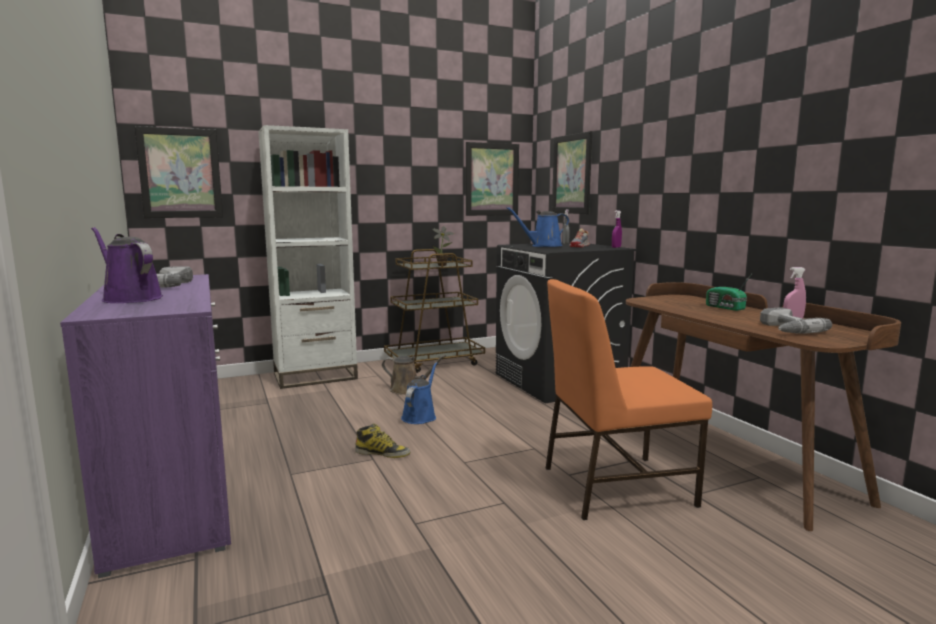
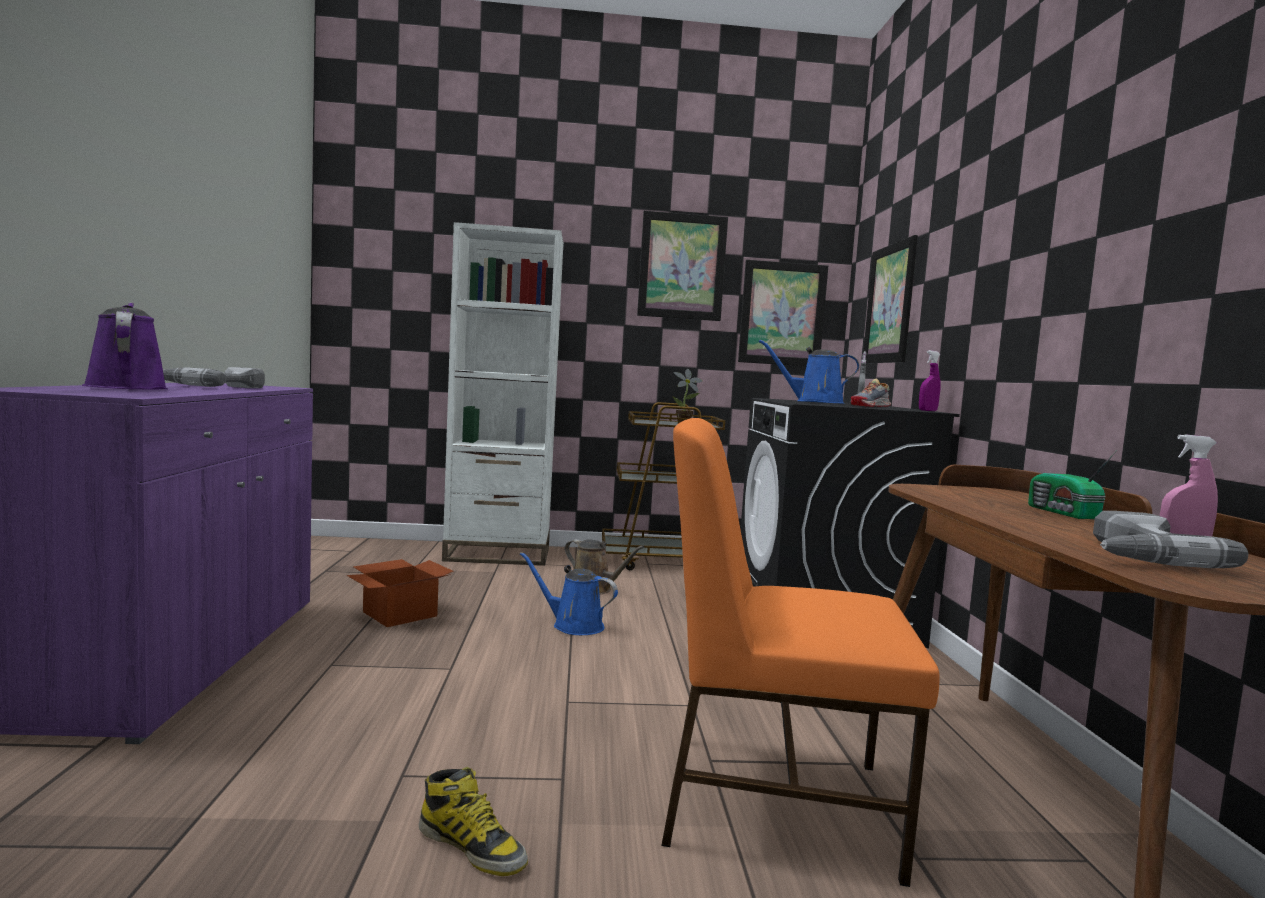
camera: 20 degrees right, 5 degrees down
picture [135,126,223,218] -> picture moved to [637,211,728,321]
boot [355,423,410,458] -> boot moved to [419,767,528,876]
blue watering can [401,362,437,424] -> blue watering can turned 105 degrees counterclockwise [520,552,618,635]
none -> cardboard box [346,559,453,627]

